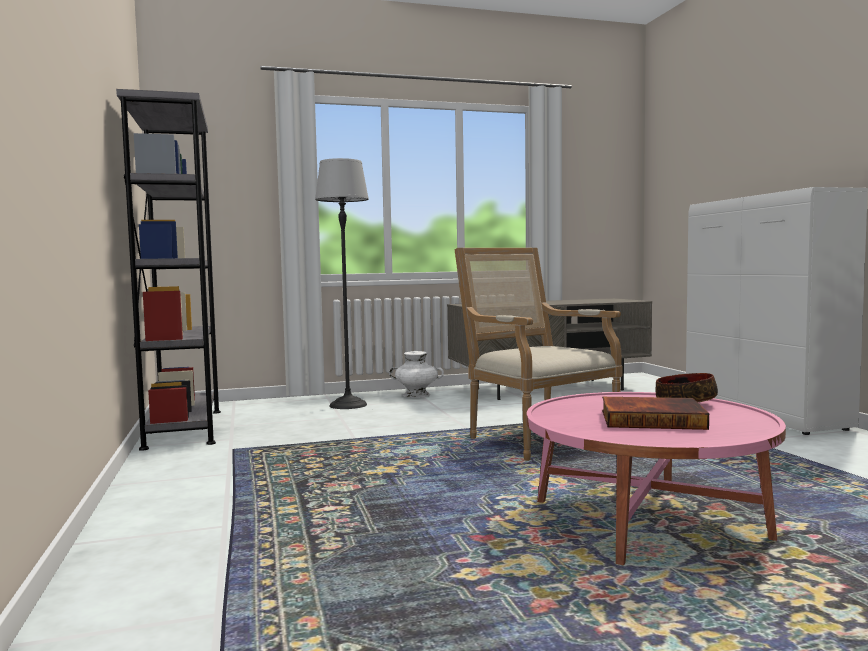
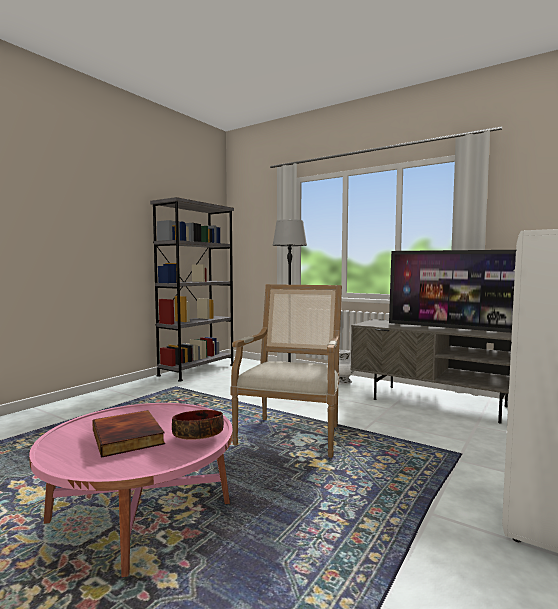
camera: 50 degrees right, 0 degrees up
none -> television [389,250,517,333]

